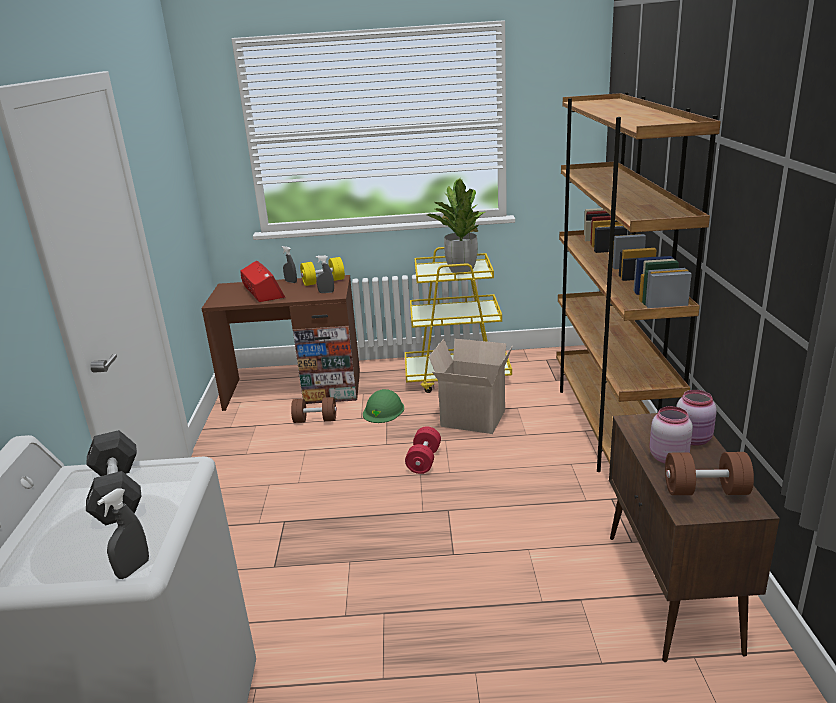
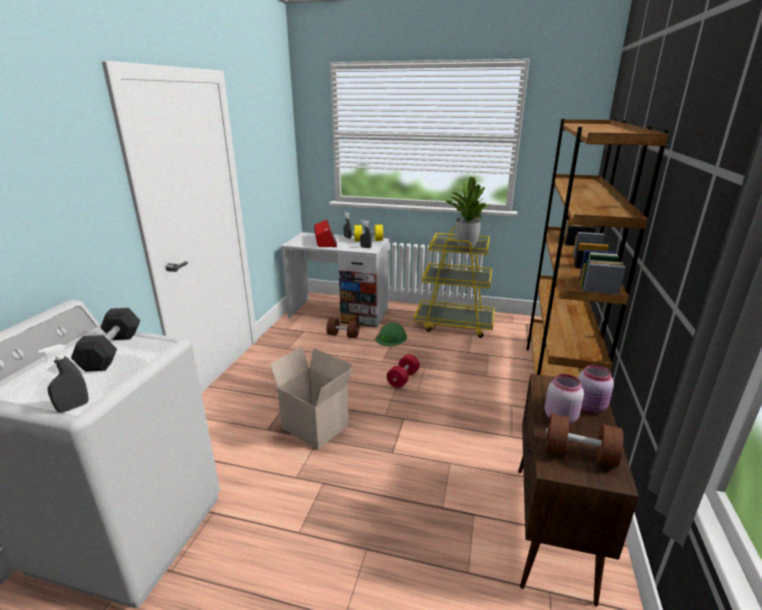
camera: 15 degrees right, 0 degrees up
brown desk [201,275,360,411] -> white desk [281,232,389,328]
cardboard box [429,338,513,434] -> cardboard box moved to [264,347,352,449]

